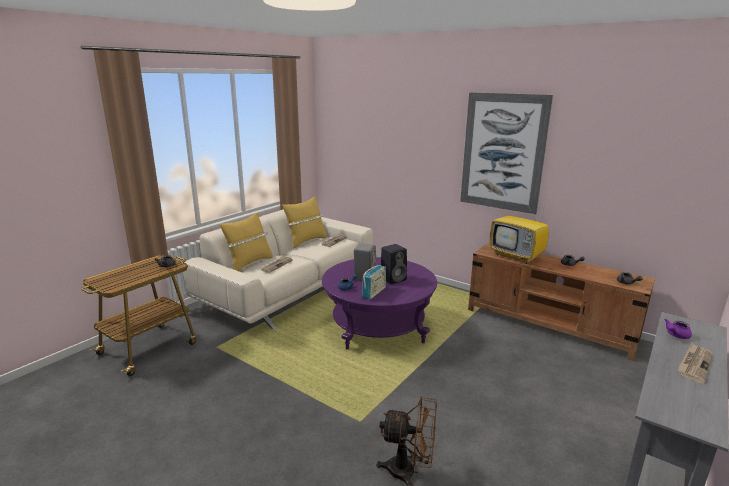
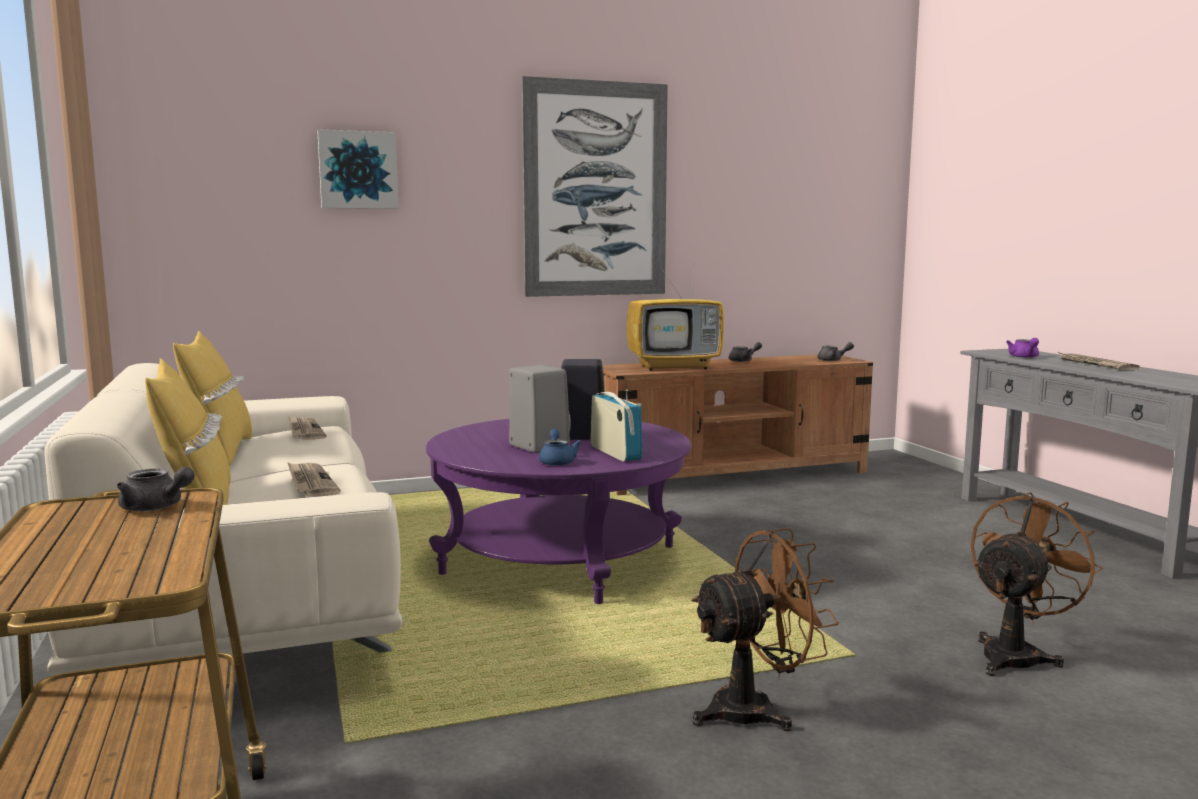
camera: 55 degrees left, 10 degrees down
none -> picture [317,129,399,209]
none -> brown fan [691,528,839,731]

